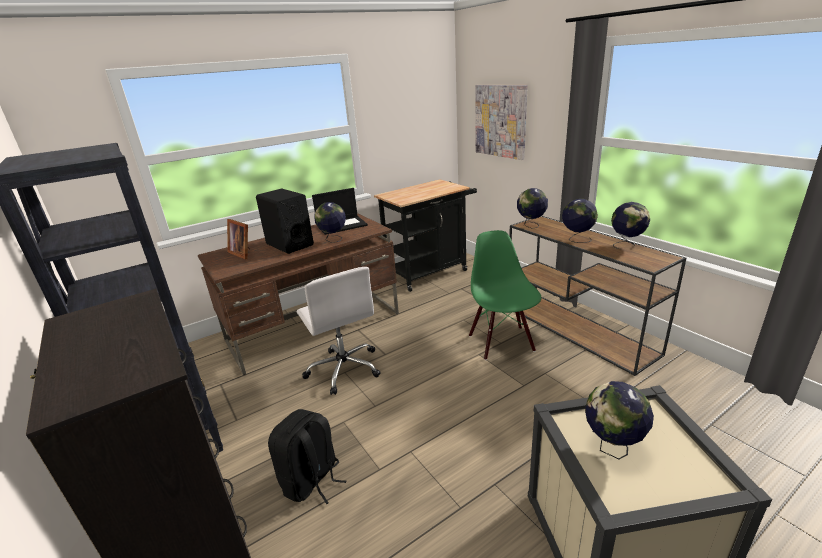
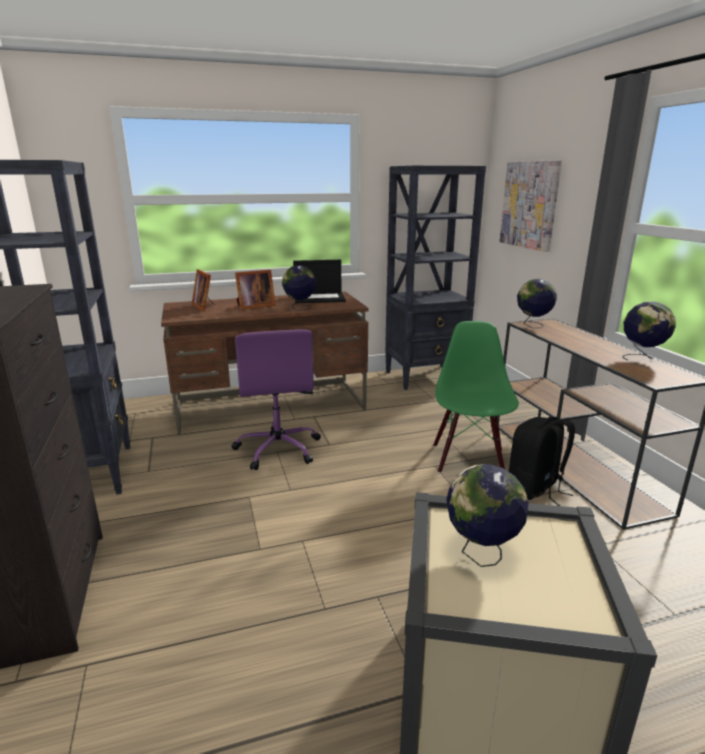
camera: 15 degrees right, 5 degrees down
black speaker [256,188,314,254] -> picture frame [235,270,276,310]
black backpack [268,409,347,504] -> black backpack moved to [509,416,575,506]
white office chair [297,267,381,395] -> purple office chair [232,329,321,470]
black cart [374,179,477,292] -> black bookcase [385,166,486,390]
globe [562,199,598,243] -> none

